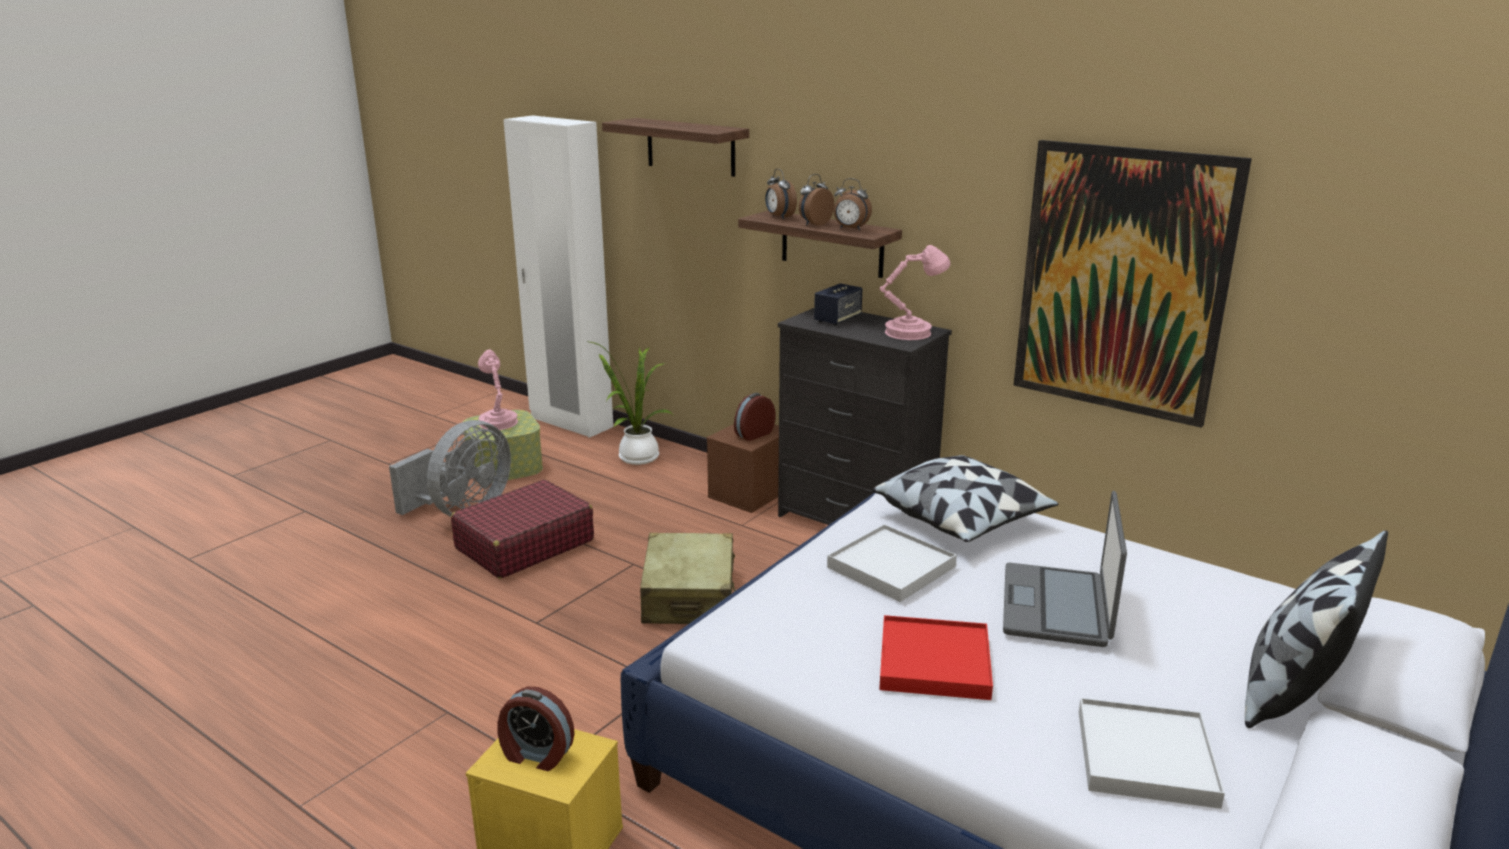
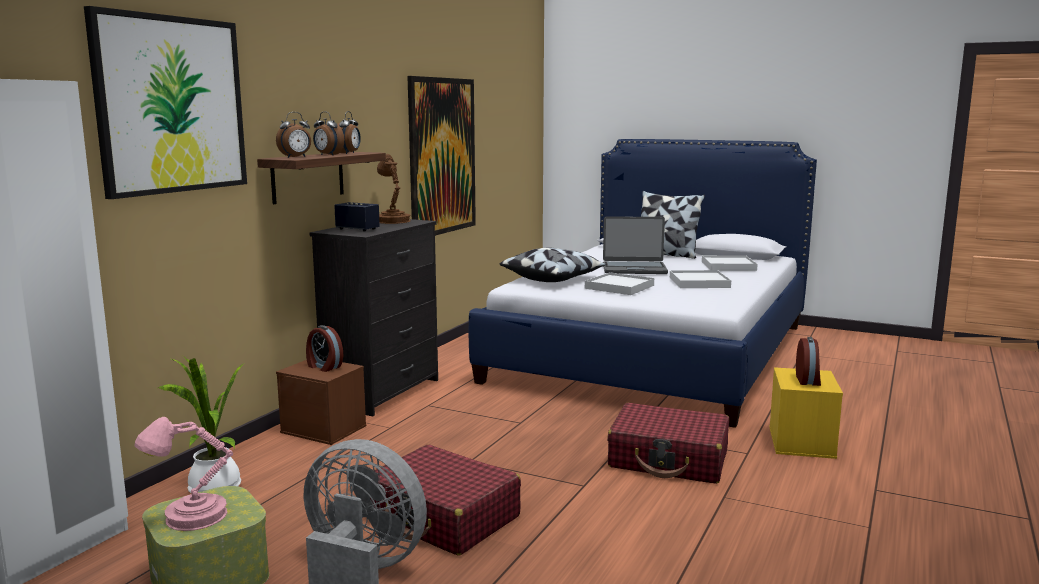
camera: 100 degrees left, 10 degrees down
shelf [602,118,749,177] -> picture [84,6,247,199]
beige suitcase [640,533,736,624] -> none
pink table lamp [879,245,950,340] -> brown table lamp [377,154,411,224]
red tray [879,615,993,700] -> white tray [670,270,731,288]
none -> red suitcase [607,403,729,484]

